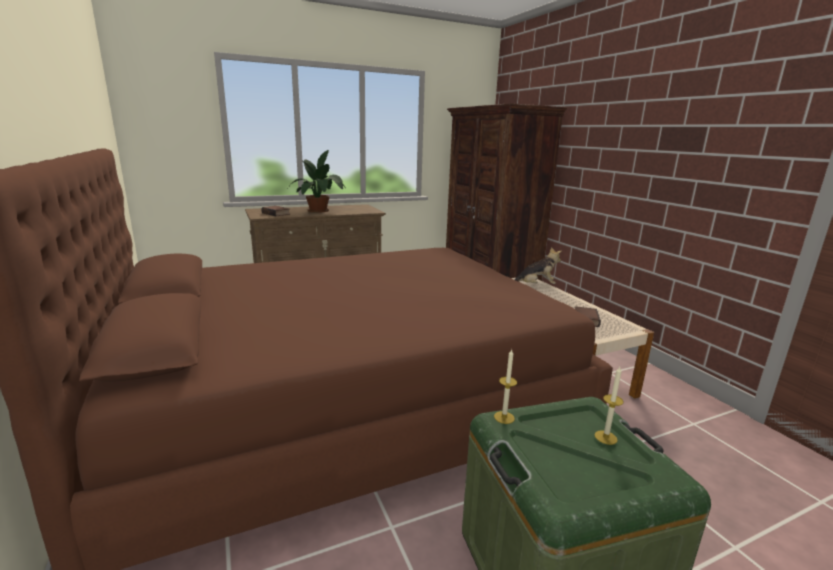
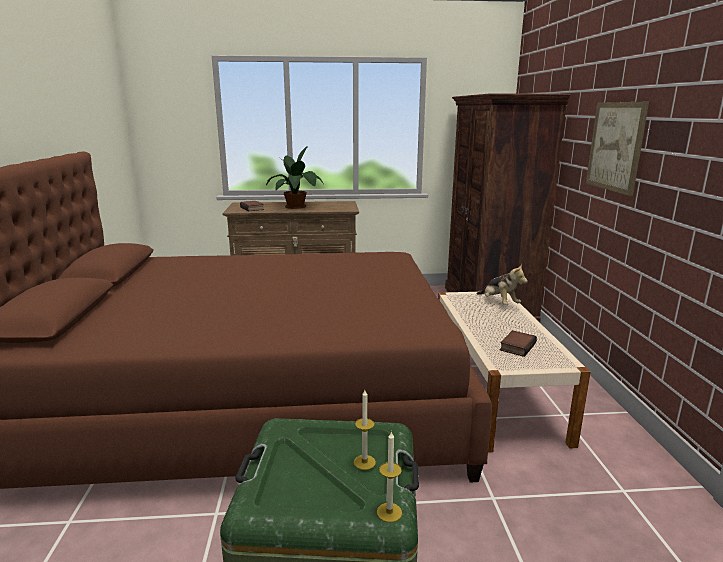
camera: 20 degrees right, 0 degrees up
candle [494,349,517,424] -> candle moved to [377,431,402,522]
plush toy [515,247,561,284] -> plush toy turned 45 degrees clockwise [477,264,528,305]
none -> picture [586,102,649,196]

